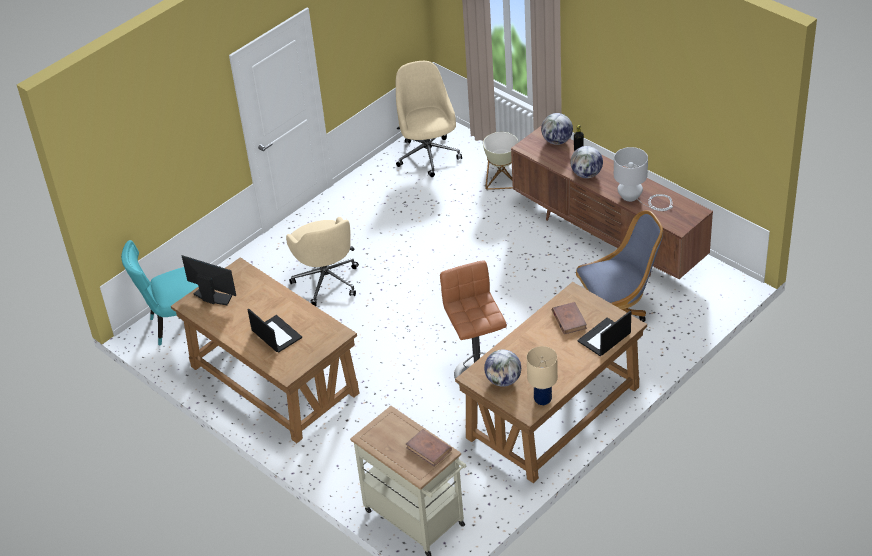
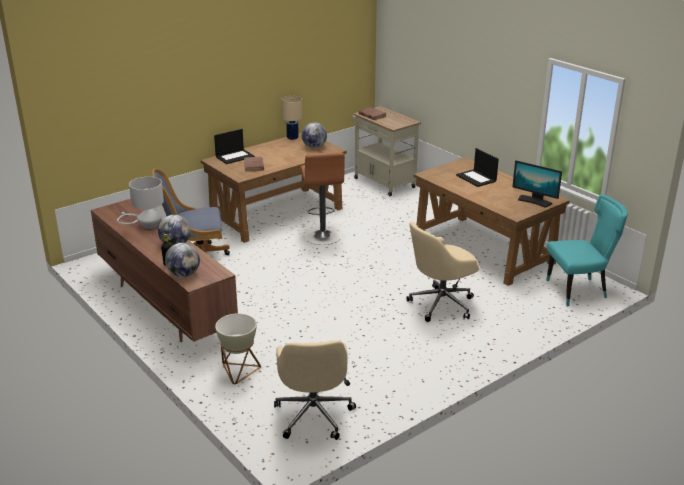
camera: 175 degrees left, 15 degrees down
beige office chair [286,217,359,306] -> beige office chair turned 105 degrees counterclockwise [406,221,479,322]

